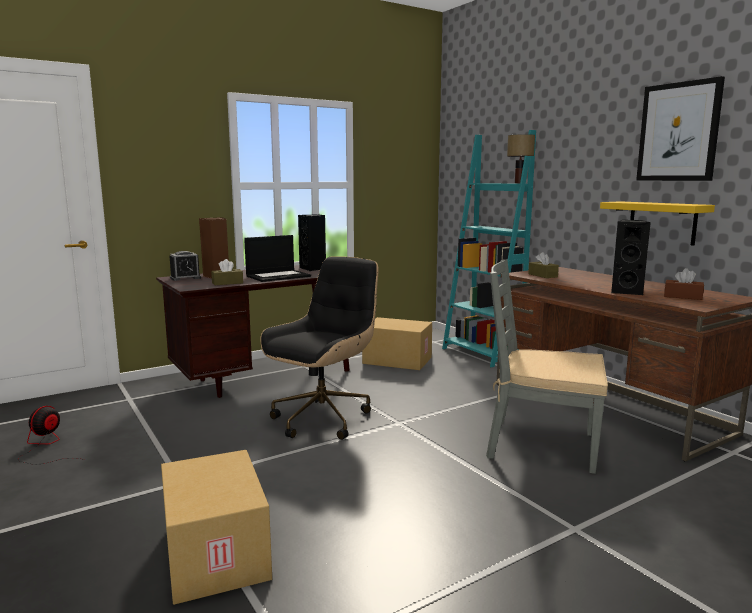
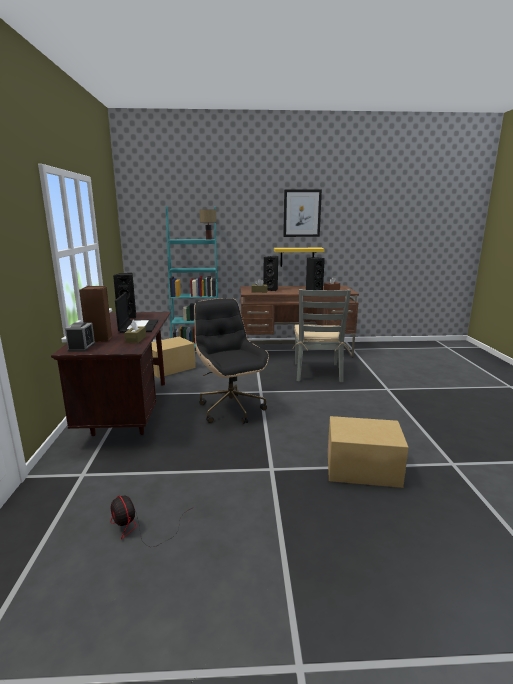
camera: 60 degrees left, 5 degrees up
grey chair [486,260,608,474] -> grey chair turned 45 degrees counterclockwise [292,289,351,382]
none -> black speaker [263,256,278,291]

